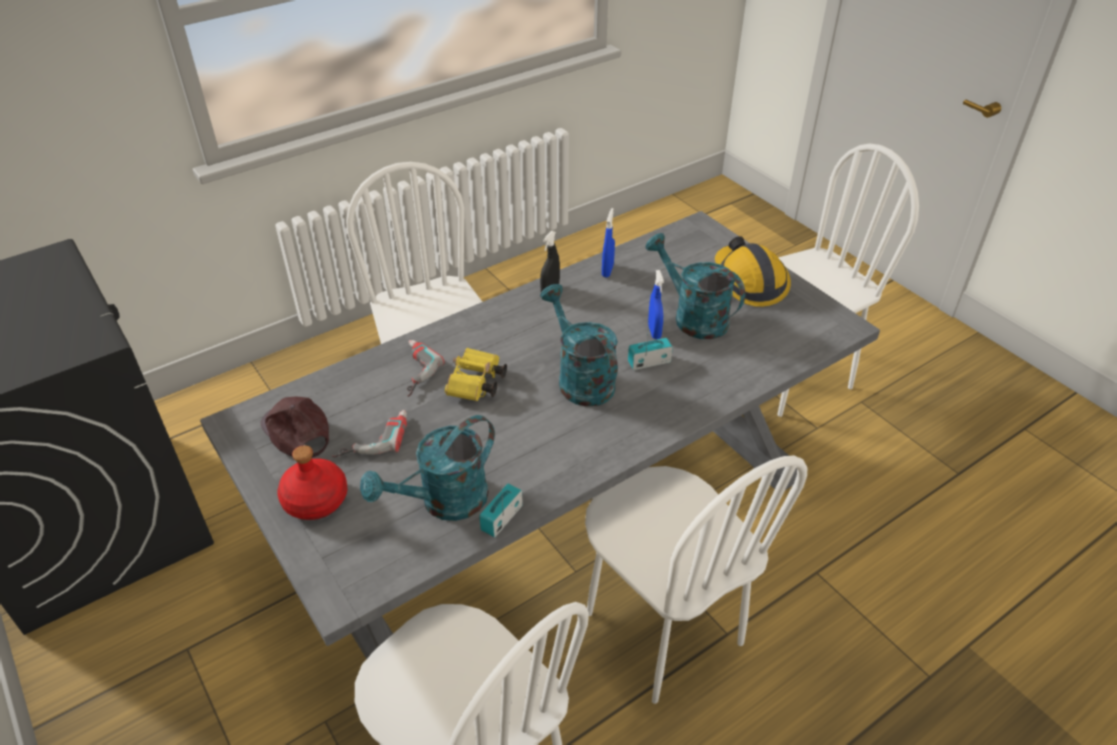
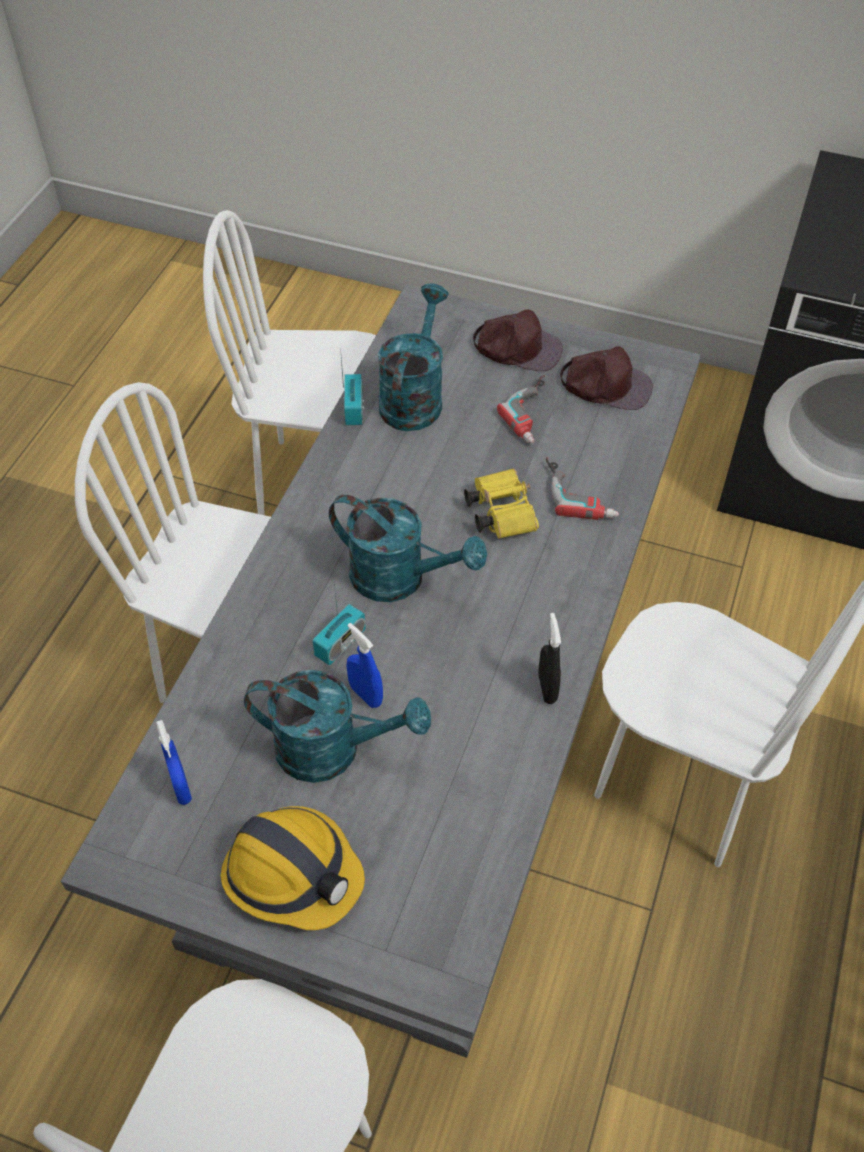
camera: 145 degrees right, 10 degrees up
red bottle [277,445,347,520] -> brown cap [473,309,563,371]
blue spray bottle [602,208,615,277] -> blue spray bottle moved to [156,720,192,805]

